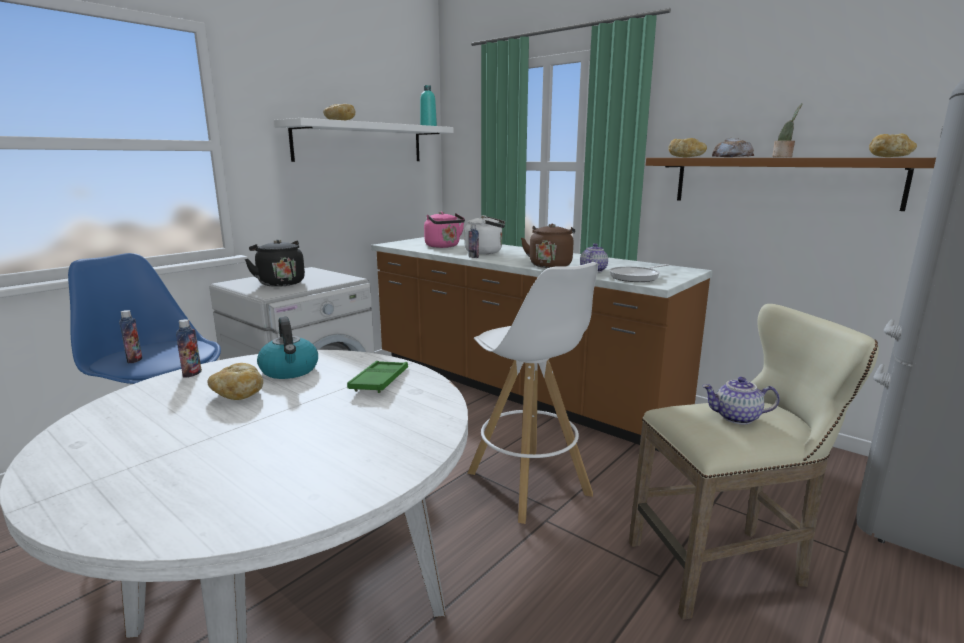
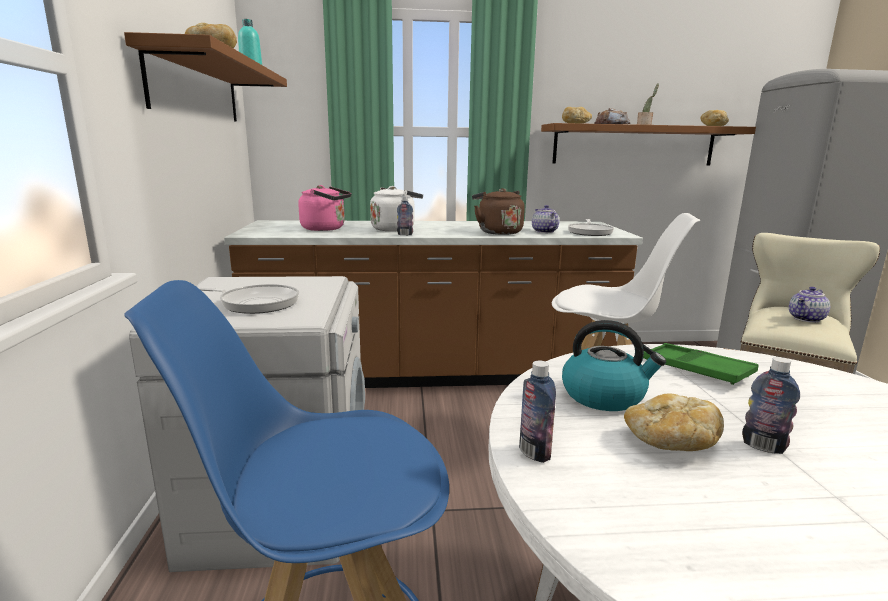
camera: 45 degrees left, 0 degrees up
bottle [119,310,142,363] -> bottle moved to [742,357,800,454]
black kettle [245,239,305,287] -> frying pan [199,284,299,314]
white shelf [274,118,454,162] -> brown shelf [124,32,287,122]

